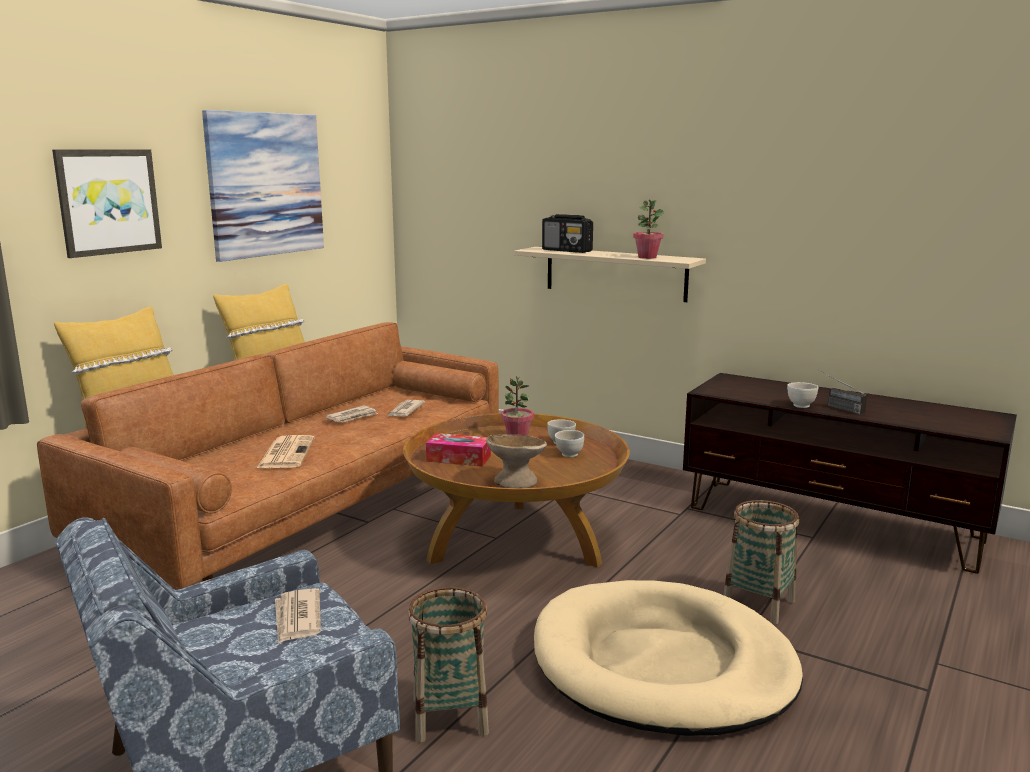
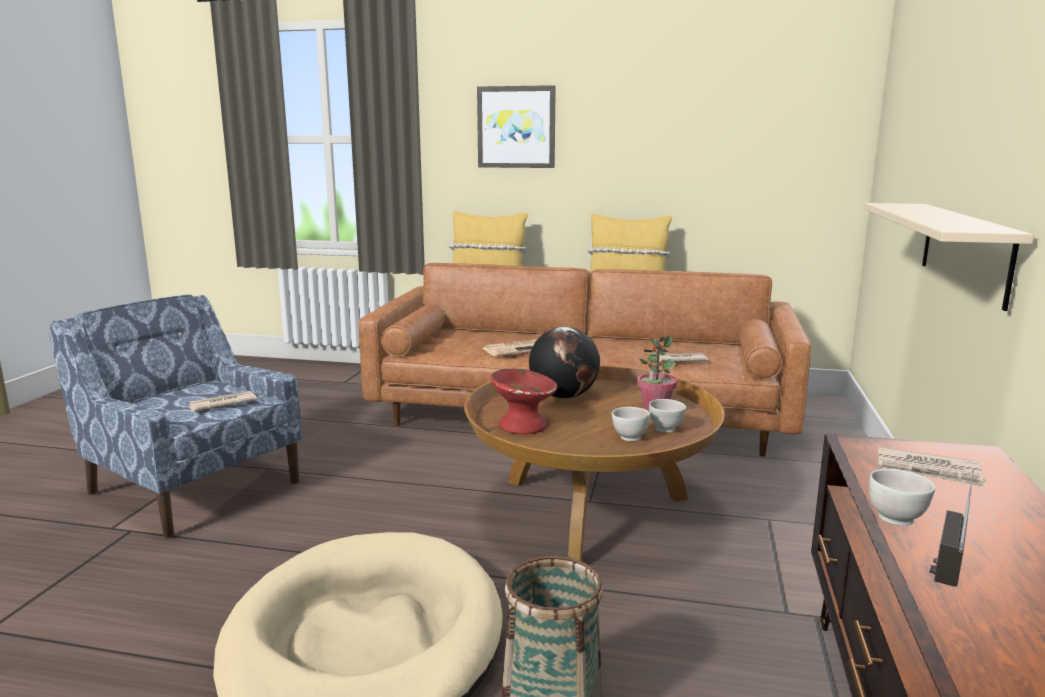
camera: 70 degrees right, 0 degrees up
picture [202,110,324,262] -> none
newspaper [325,405,378,423] -> newspaper moved to [878,447,987,488]
basket [408,587,489,742] -> none
tissue box [426,433,491,467] -> globe [529,327,600,399]
beige bowl [486,435,547,488] -> red bowl [490,368,557,434]
radio [542,214,593,253] -> none
potted plant [633,200,664,259] -> none

